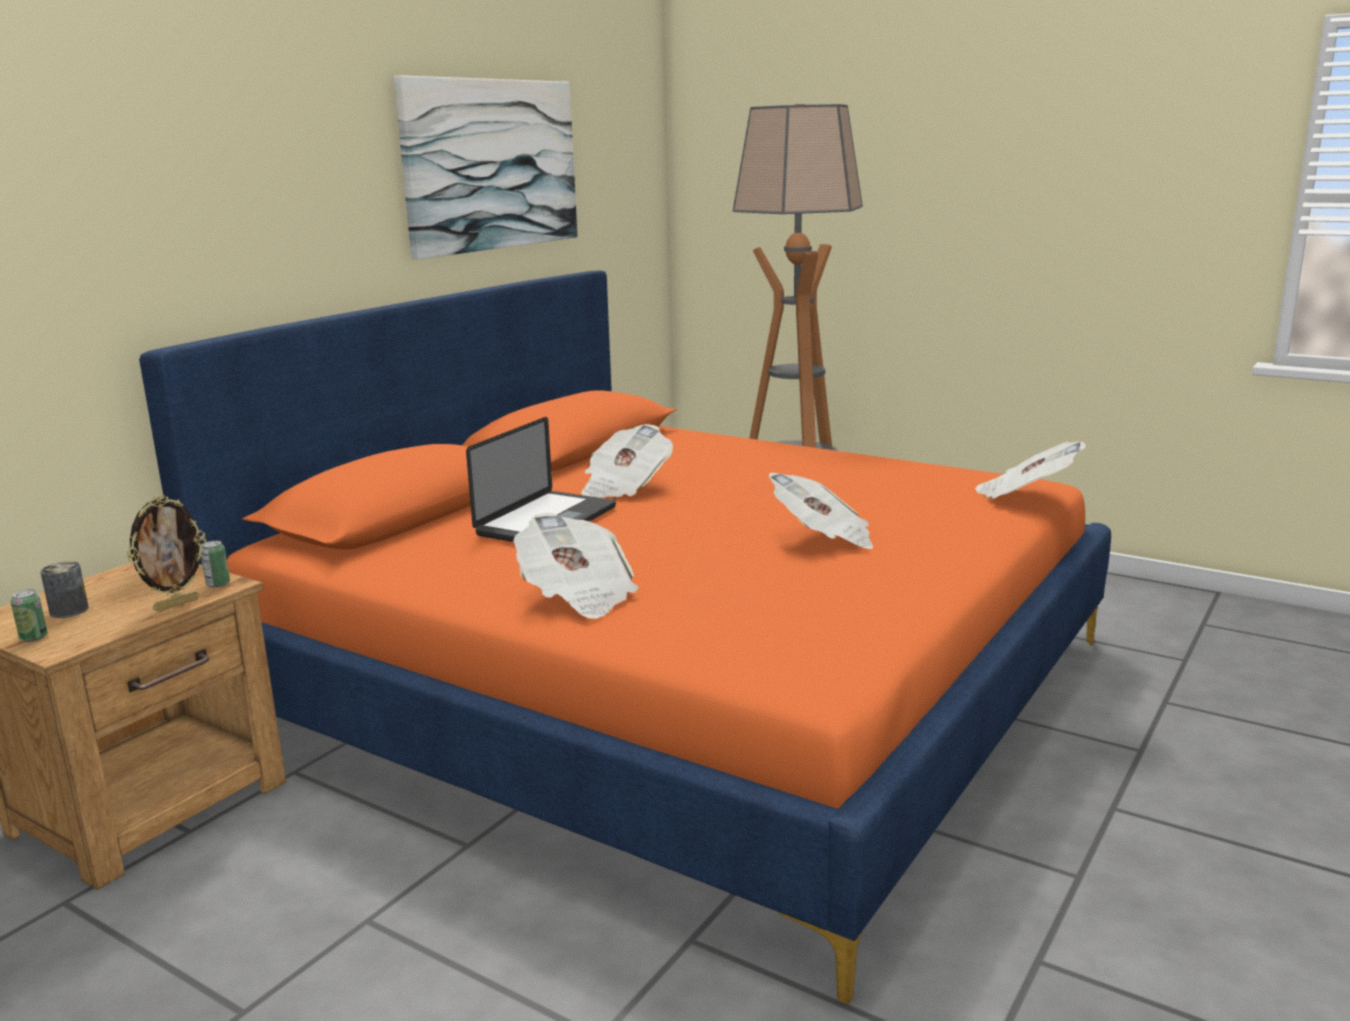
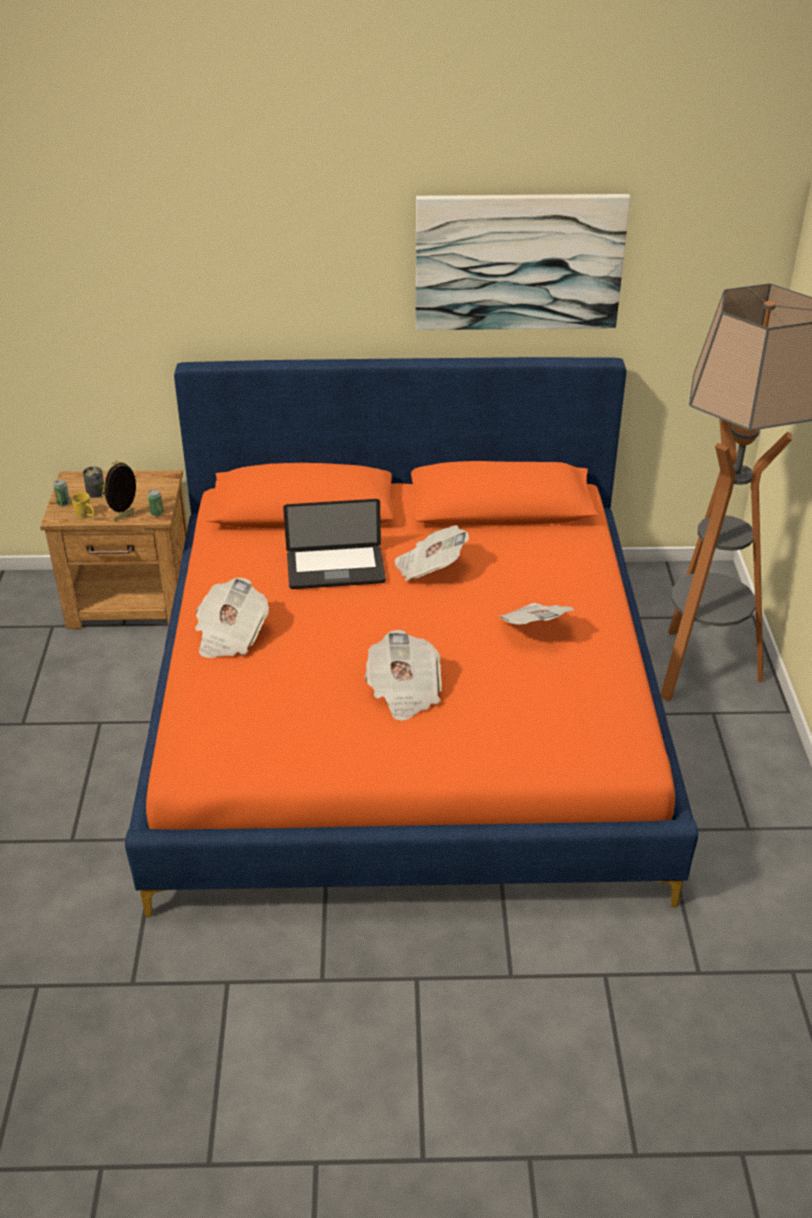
camera: 55 degrees right, 20 degrees up
picture frame [127,495,206,611] -> picture frame turned 120 degrees clockwise [102,461,137,522]
newspaper [975,442,1086,499] -> newspaper moved to [499,603,574,624]
none -> yellow mug [71,492,95,519]

